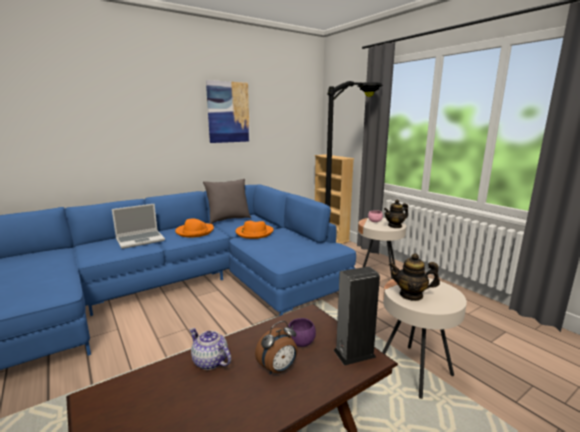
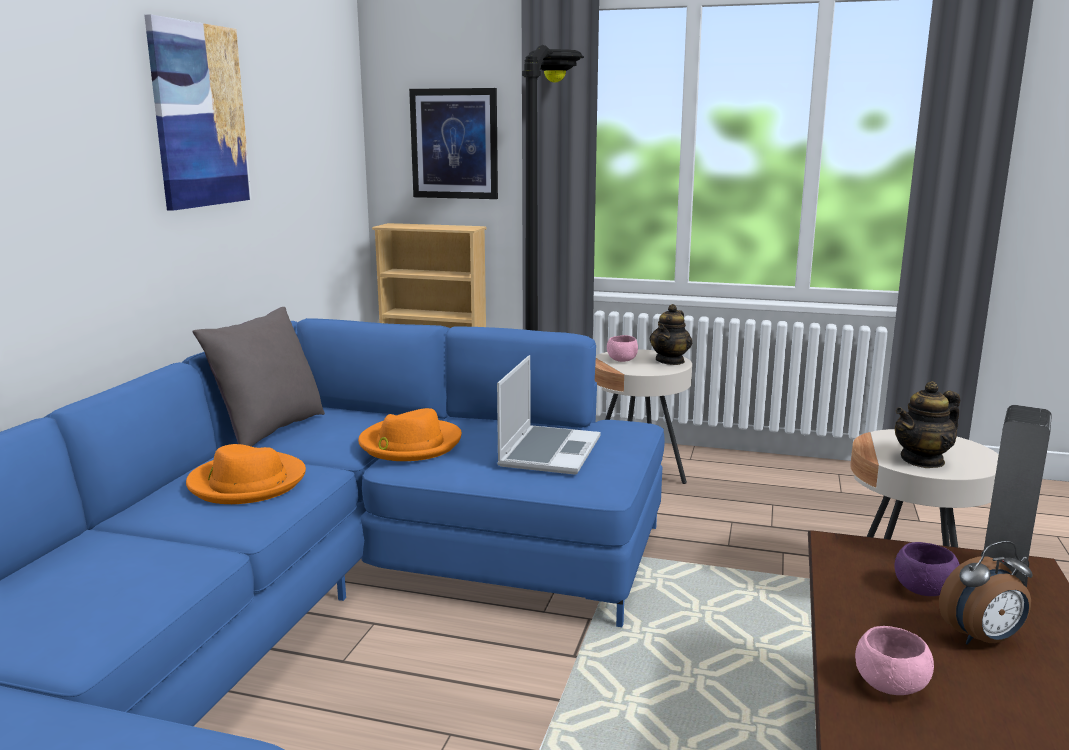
camera: 40 degrees left, 0 degrees up
laptop [112,204,165,249] -> laptop moved to [497,355,601,475]
teapot [189,328,231,370] -> pink bowl [855,626,934,695]
alarm clock [255,321,298,375] -> alarm clock turned 60 degrees clockwise [939,541,1033,645]
none -> picture [409,88,498,199]

